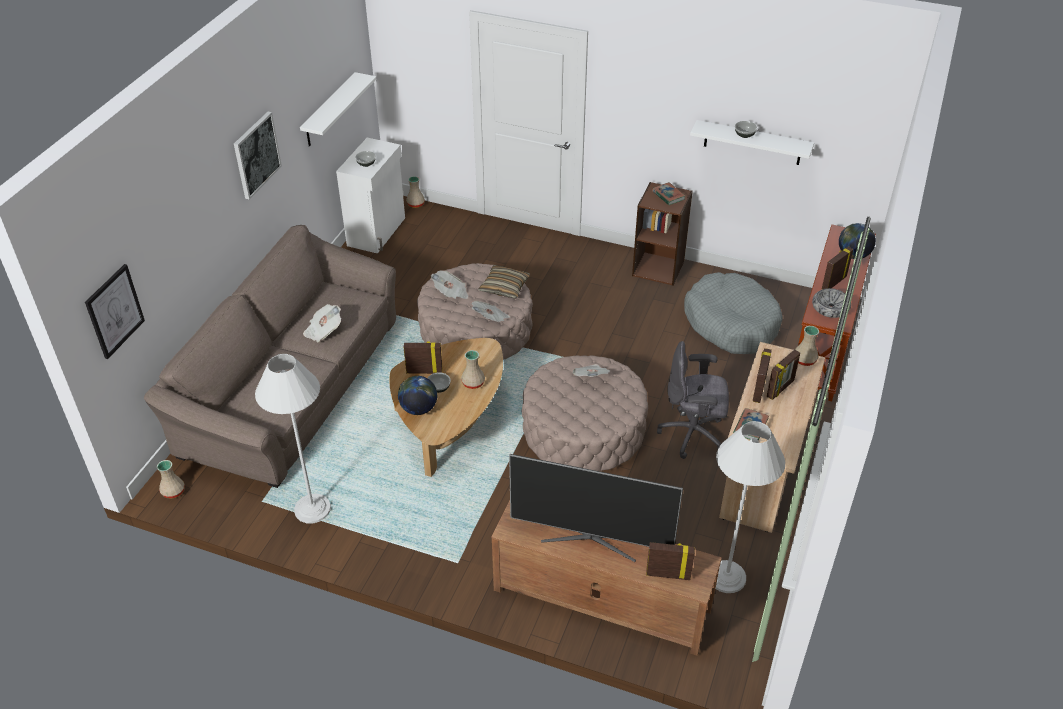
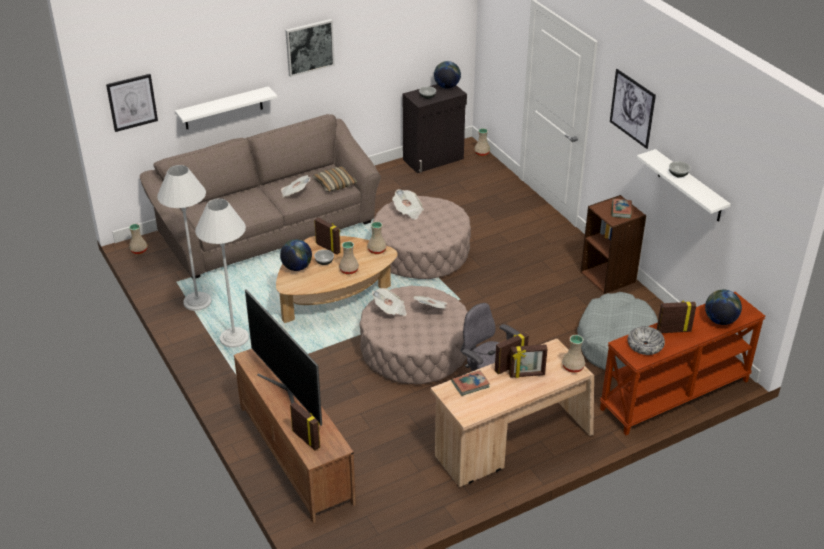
camera: 40 degrees right, 5 degrees down
white shelf [300,72,376,147] -> white shelf moved to [175,86,277,129]
white cabinet [336,138,405,253] -> black cabinet [403,84,467,173]
newspaper [471,301,510,322] -> newspaper moved to [372,288,407,316]
pillow [478,265,530,299] -> pillow moved to [312,166,357,192]
white floor lamp [716,421,785,593] -> white floor lamp moved to [195,198,249,347]
none -> beige vase [367,222,387,254]
none -> globe [434,61,461,89]
none -> picture [610,69,656,149]

